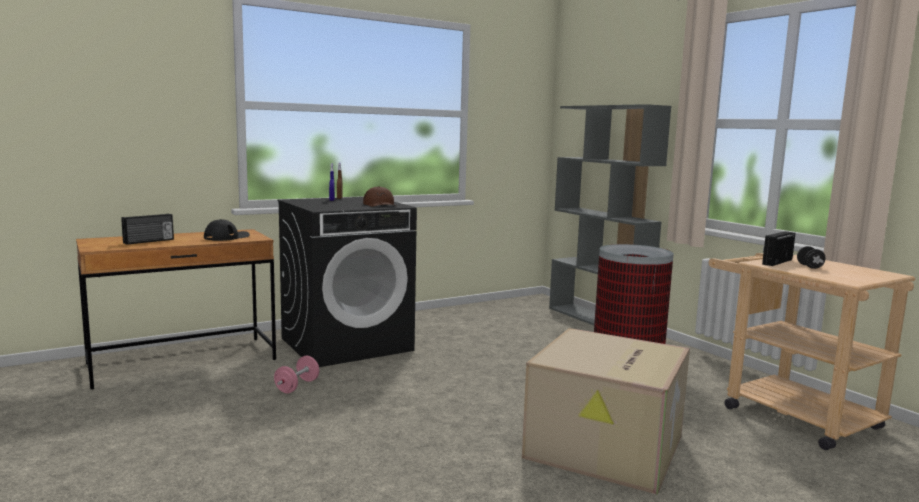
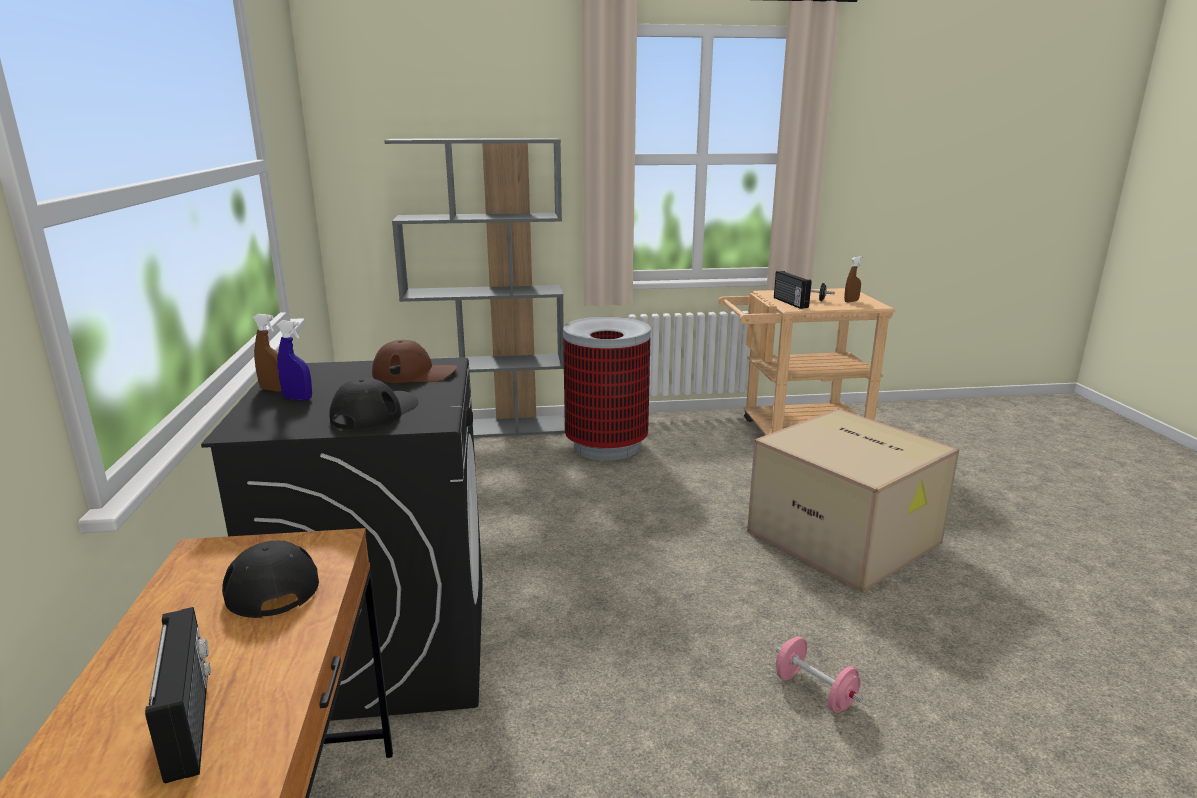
camera: 65 degrees left, 10 degrees up
pink dumbbell [274,356,319,393] -> pink dumbbell moved to [776,636,863,713]
none -> black cap [329,378,418,430]
none -> brown spray bottle [844,256,863,302]

